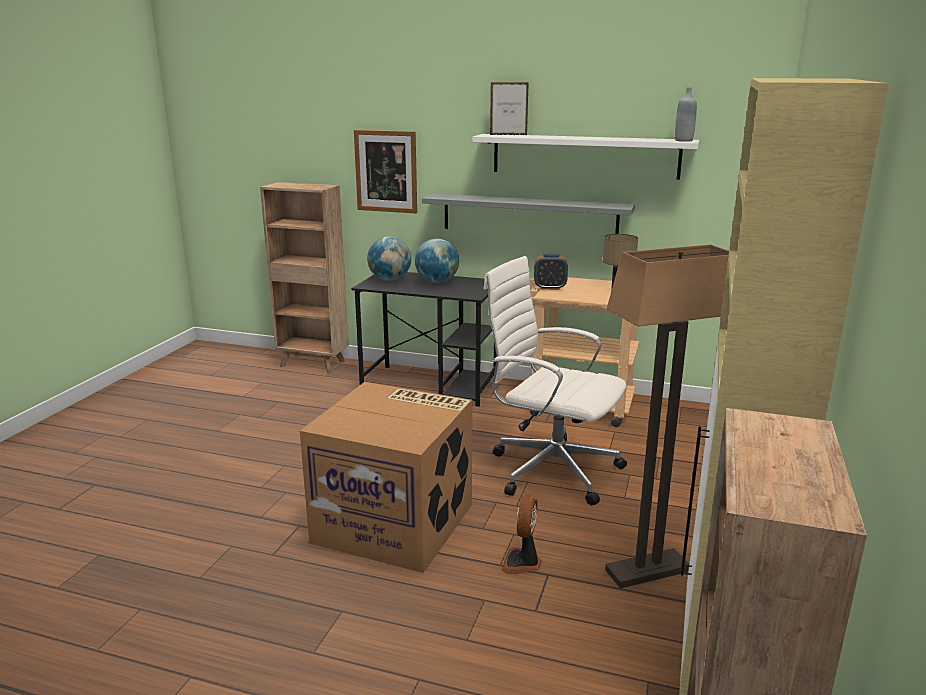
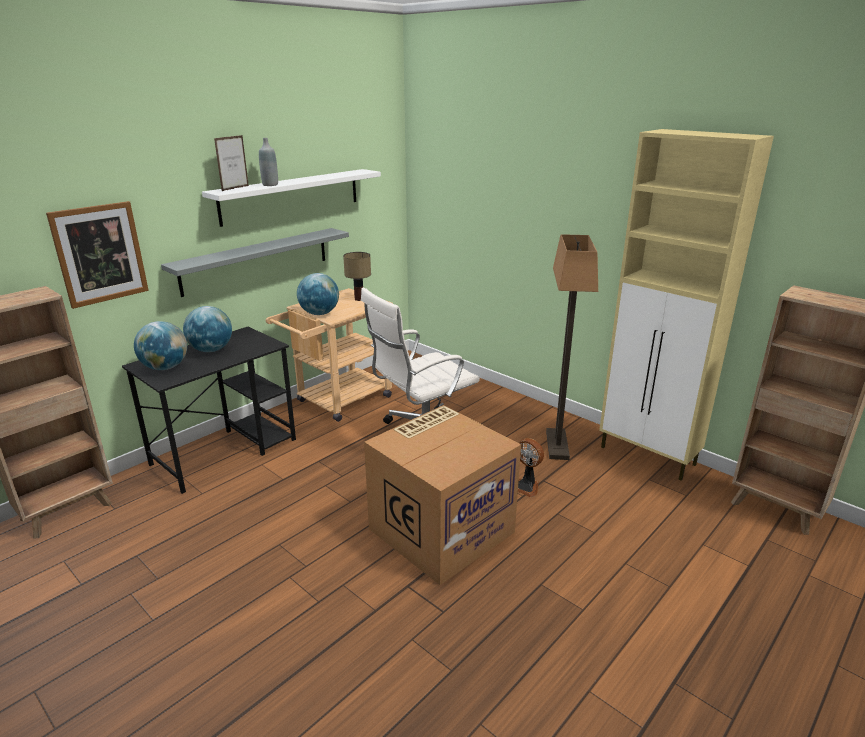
camera: 65 degrees left, 5 degrees up
alarm clock [534,253,568,290] -> globe [297,273,339,315]
grey bottle [675,87,697,142] -> grey bottle moved to [259,138,278,186]

